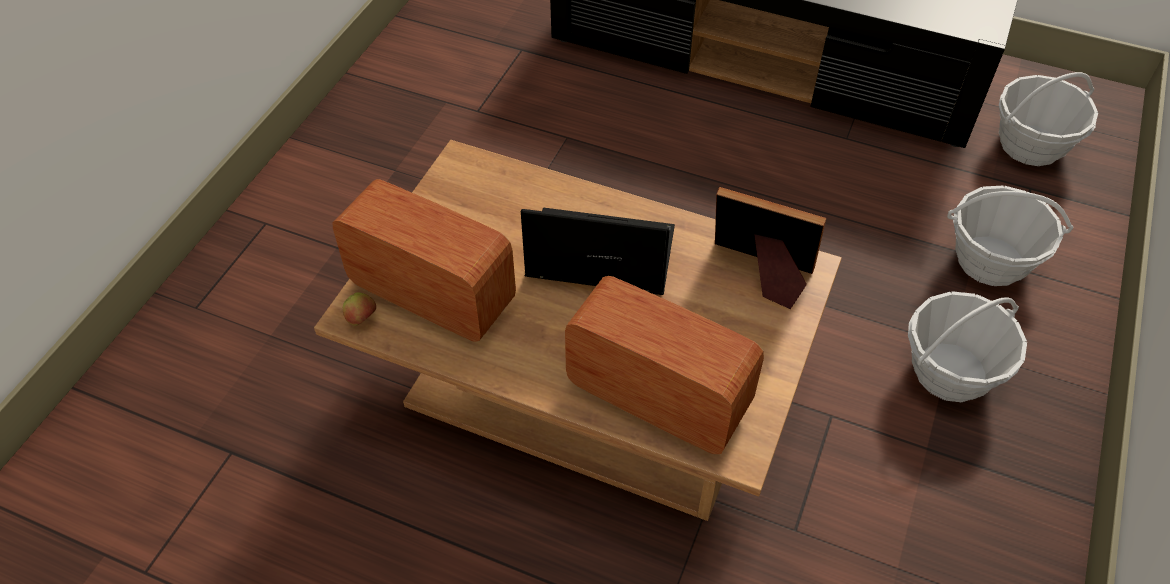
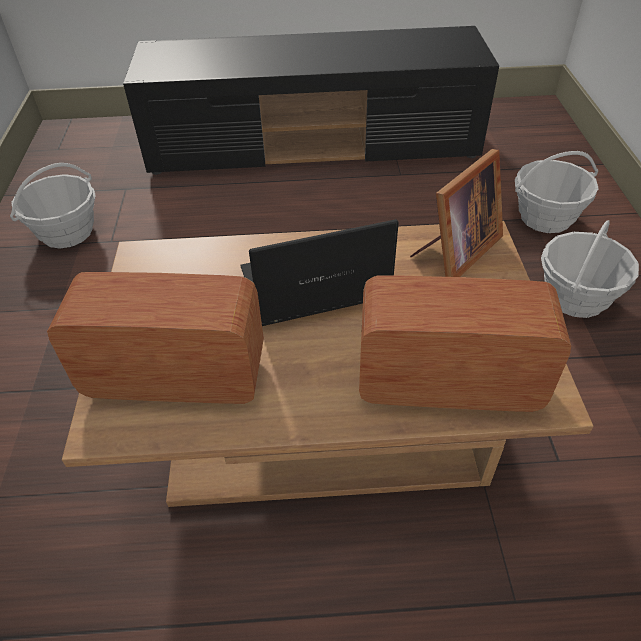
camera: 25 degrees left, 5 degrees down
apple [343,292,376,326] -> none
picture frame [715,187,826,309] -> picture frame turned 135 degrees clockwise [410,149,503,277]
basket [999,72,1098,166] -> basket moved to [10,163,96,248]

